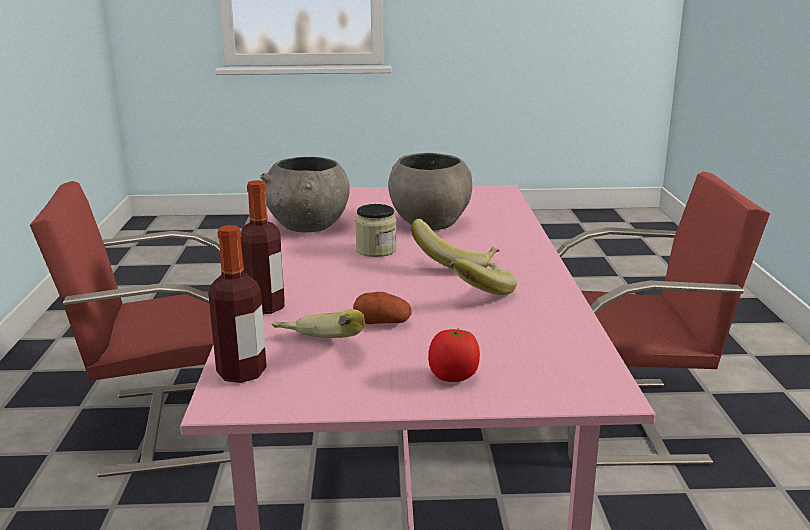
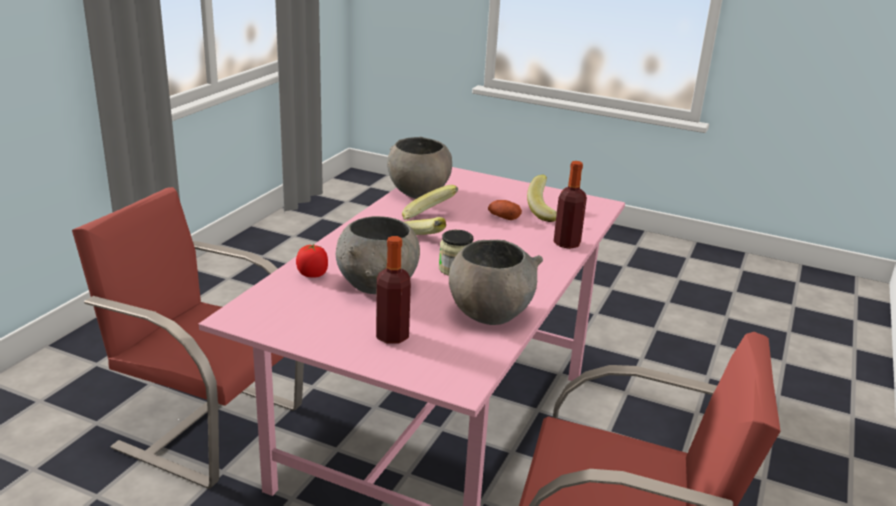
camera: 155 degrees left, 5 degrees up
bottle [208,225,267,383] -> bottle moved to [376,236,411,344]
tomato [428,328,480,382] -> tomato moved to [296,243,328,278]
none -> grey bowl [387,137,452,199]

